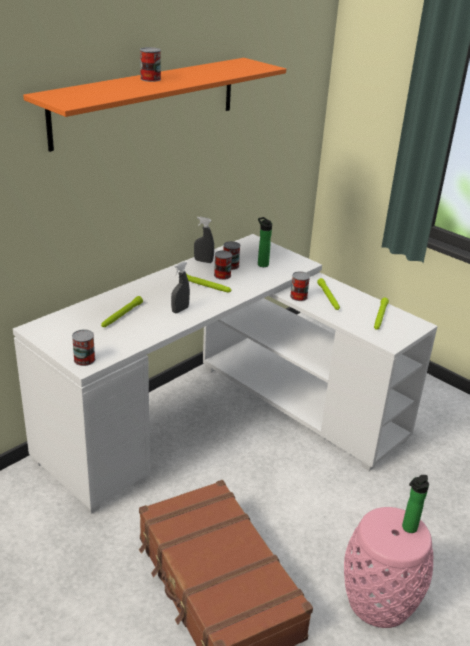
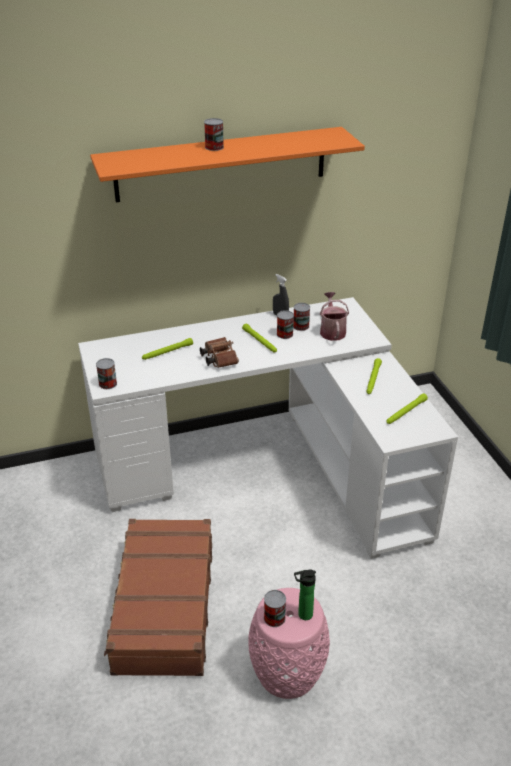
camera: 30 degrees right, 5 degrees up
grey spray bottle [171,261,190,313] -> brown binoculars [200,337,239,368]
bottle [258,217,272,267] -> watering can [320,292,349,341]
can [290,271,310,301] -> can moved to [264,590,286,627]

